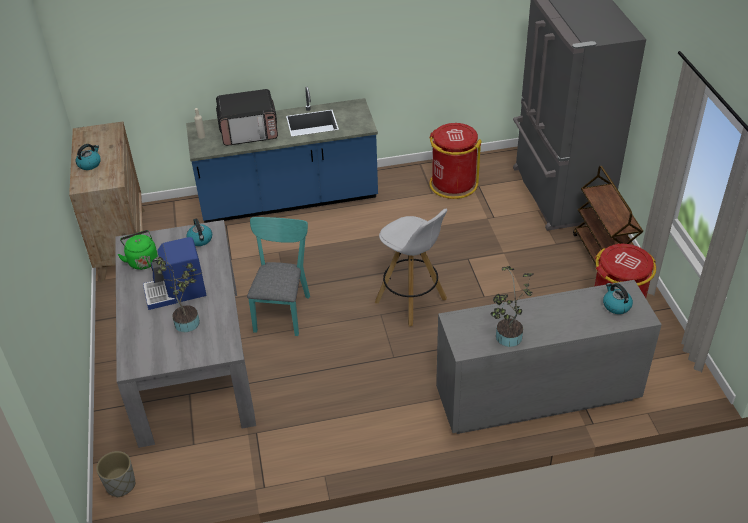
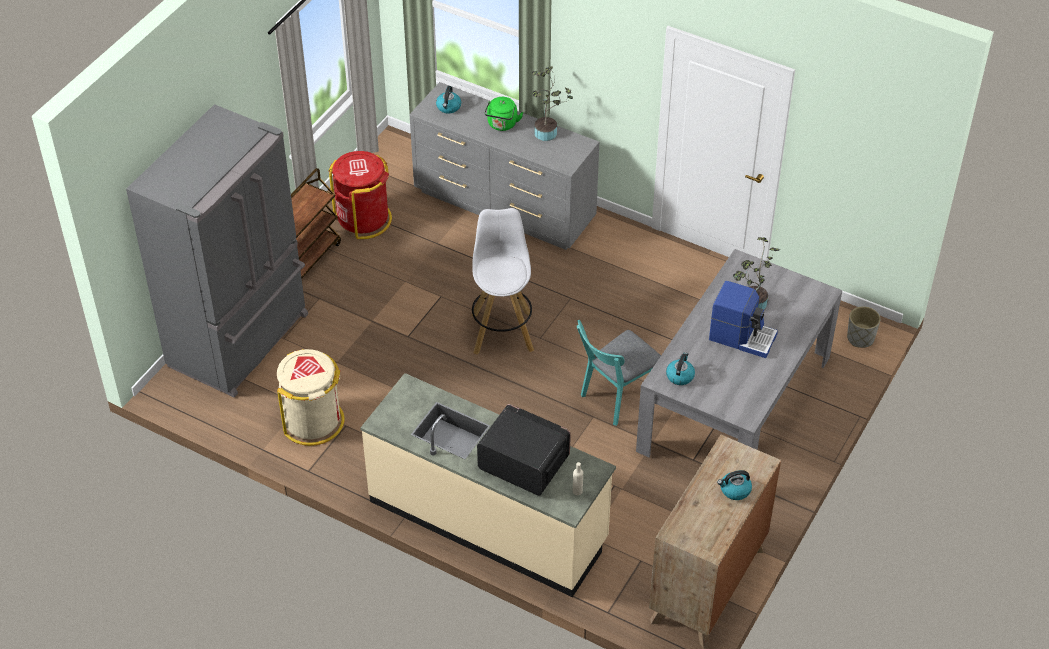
camera: 140 degrees left, 5 degrees up
green kettle [118,230,158,270] -> green kettle moved to [484,97,523,131]
blue counter [186,87,378,223] -> beige counter [360,373,616,597]
red trash can [429,123,482,199] -> beige trash can [277,349,344,446]

